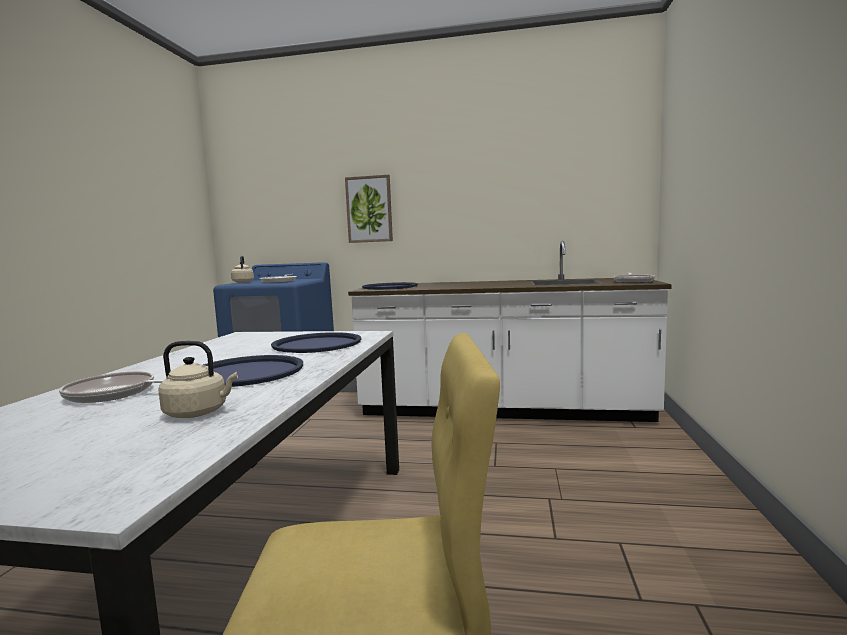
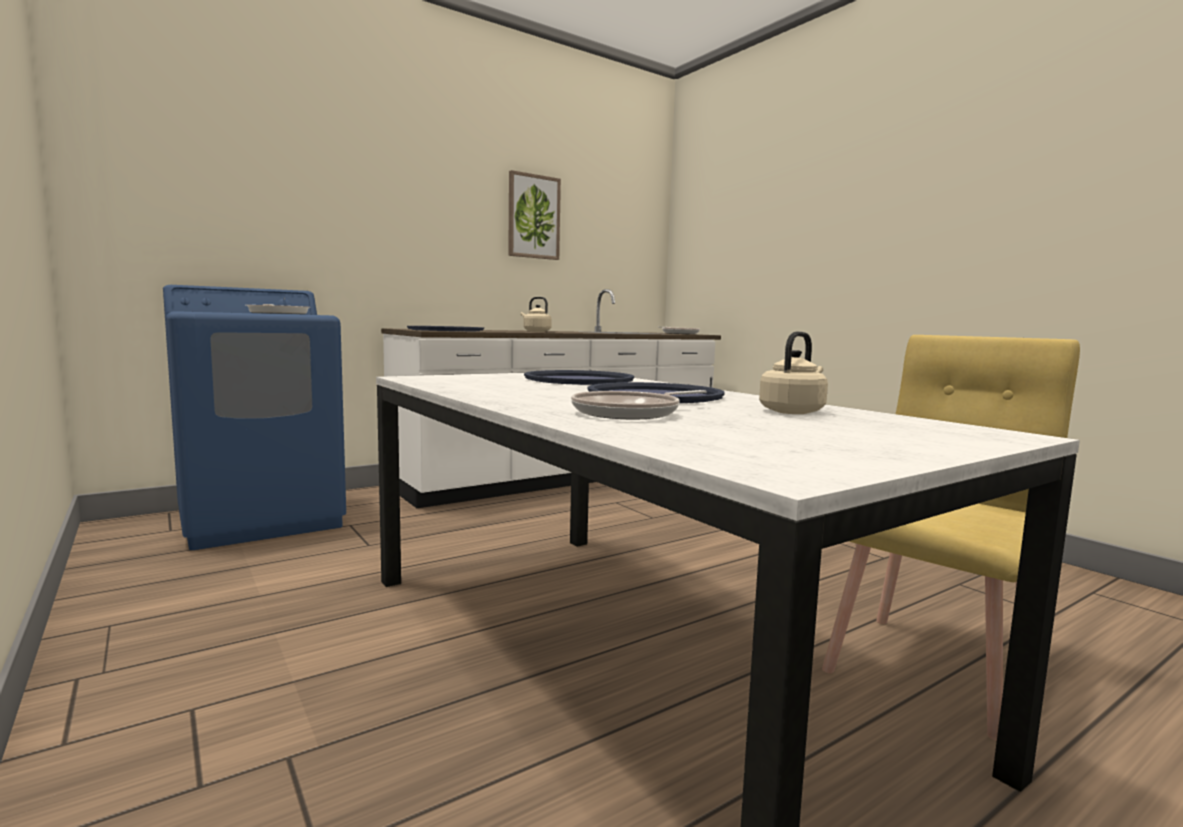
camera: 45 degrees left, 0 degrees up
beige kettle [231,256,254,283] -> beige kettle moved to [521,297,552,332]
picture [345,175,393,243] -> picture moved to [508,170,561,260]

